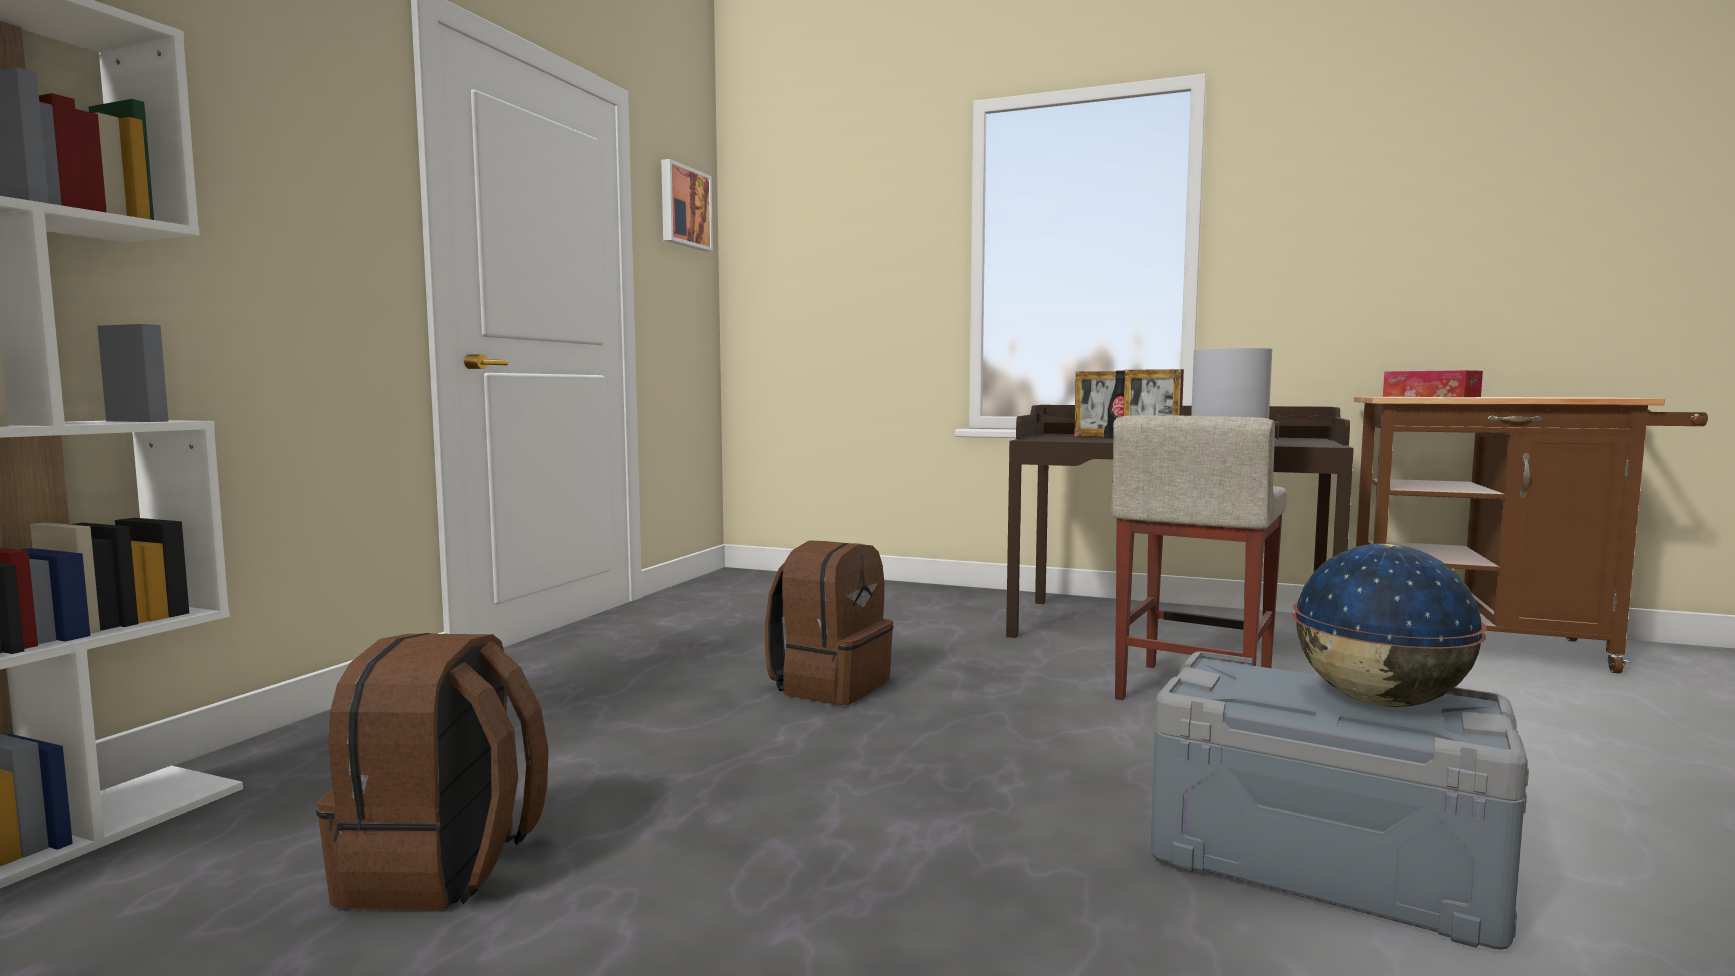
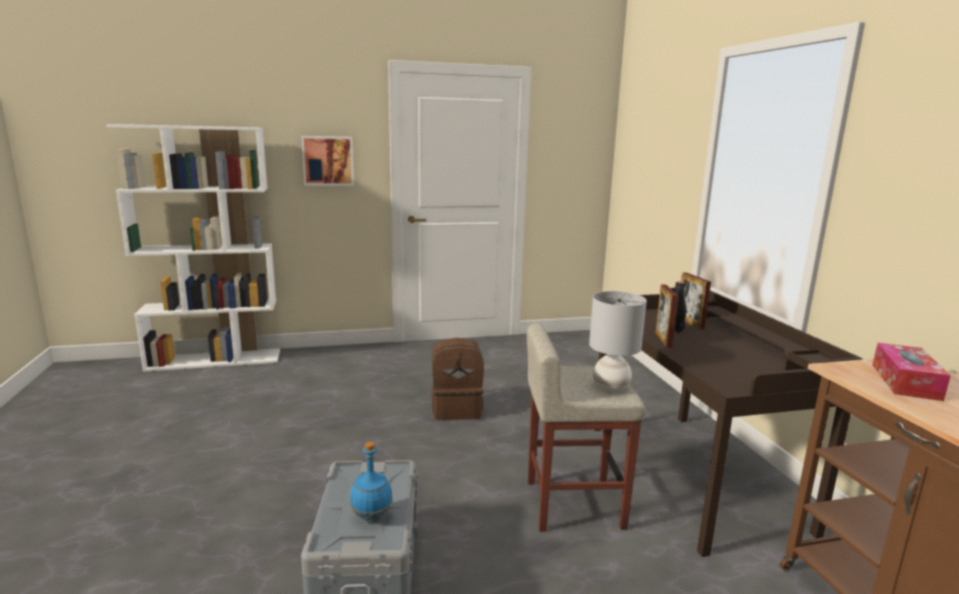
camera: 55 degrees right, 10 degrees up
brown backpack [316,633,549,911] -> none
picture [661,159,713,252] -> picture moved to [301,136,354,186]
globe [1293,544,1487,707] -> blue bottle [350,442,393,523]

